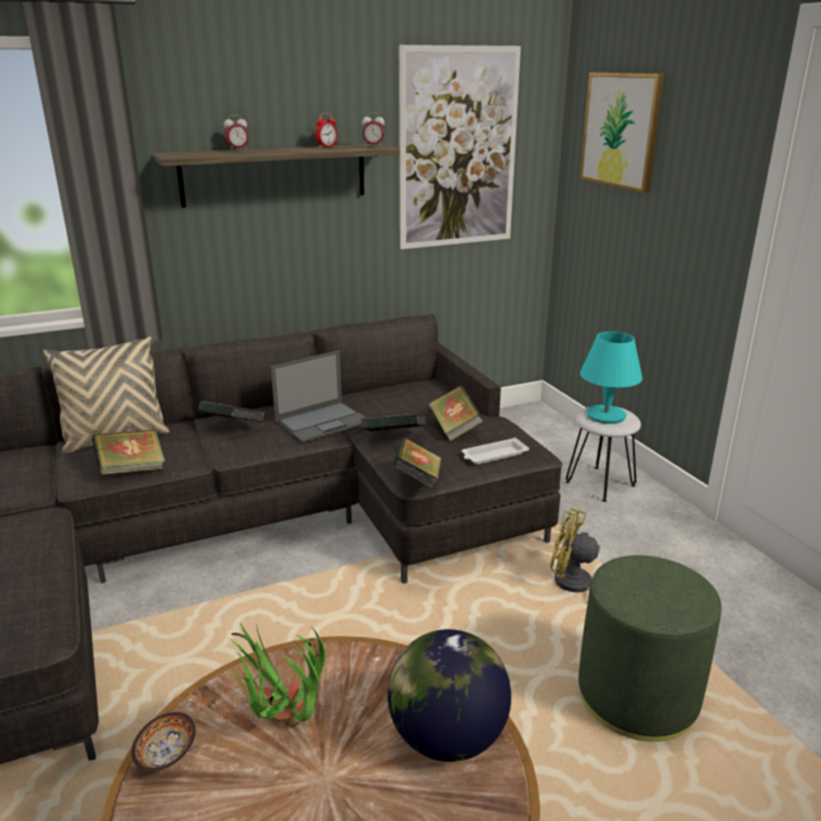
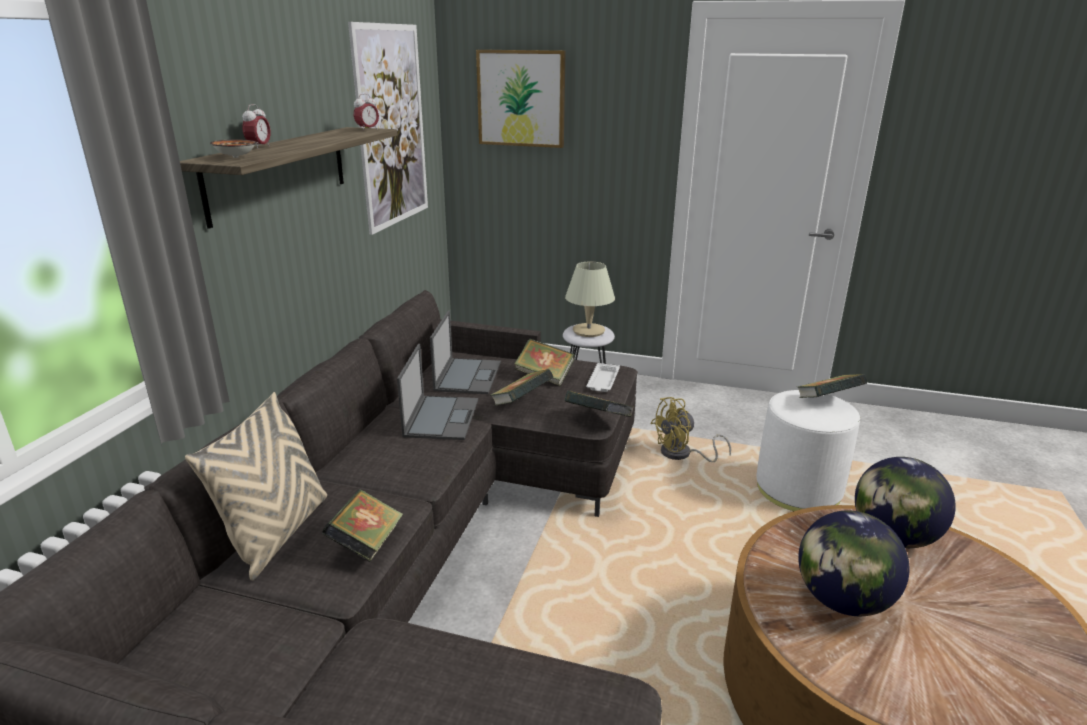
camera: 50 degrees left, 0 degrees up
bowl [131,712,196,771] -> bowl moved to [210,139,257,158]
book [198,401,265,422] -> book moved to [798,374,867,398]
potted plant [228,623,326,727] -> globe [798,510,910,616]
alarm clock [315,113,338,148] -> none
green ottoman [578,555,721,742] -> white ottoman [756,390,860,511]
turquoise table lamp [580,331,643,424] -> beige table lamp [565,261,615,337]
none -> laptop [430,310,501,394]

